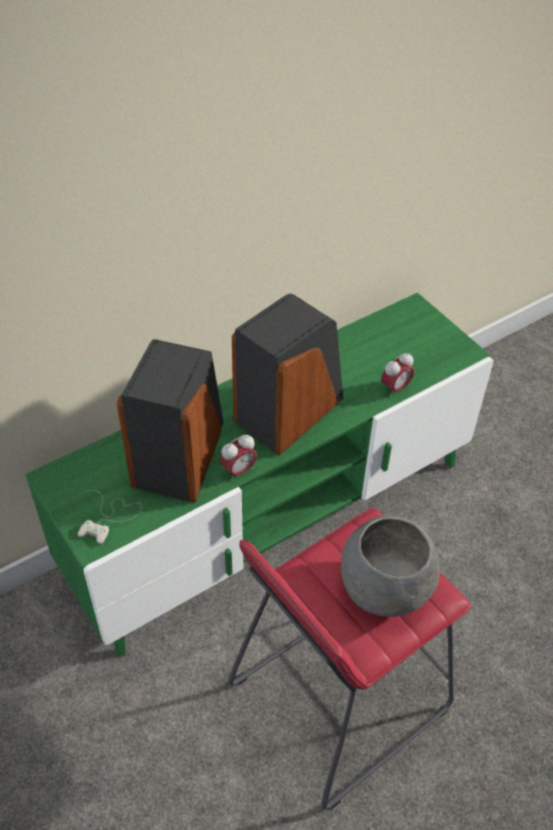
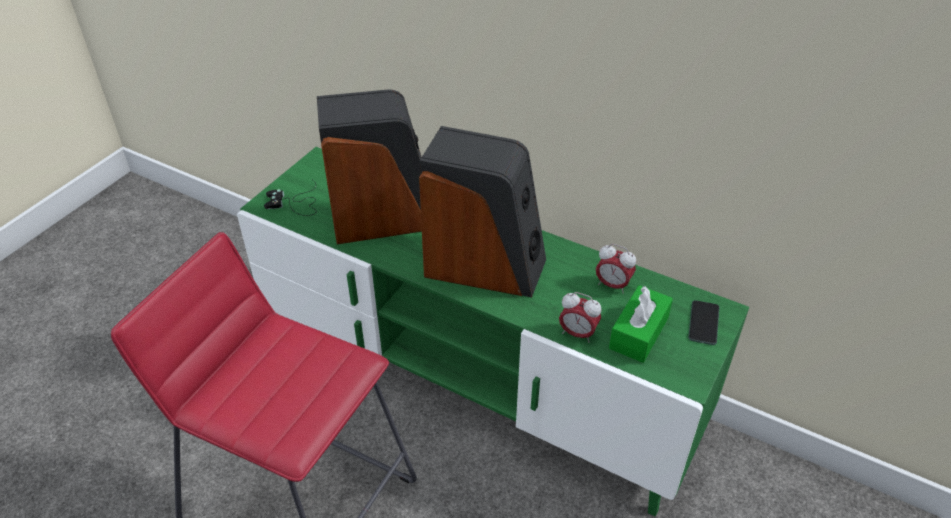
camera: 65 degrees right, 5 degrees down
white game controller [78,490,142,544] -> black game controller [264,180,317,216]
alarm clock [220,435,257,480] -> alarm clock moved to [596,244,636,294]
grey bowl [341,515,440,617] -> none
none -> green tissue box [609,285,673,363]
none -> phone [688,300,719,345]

